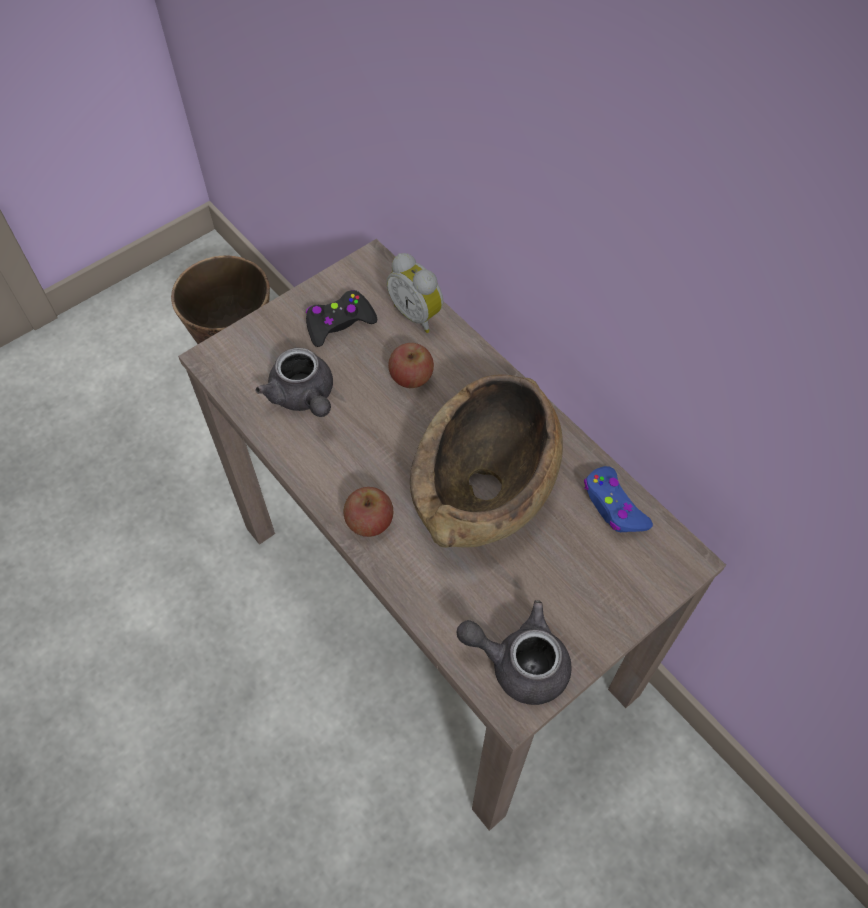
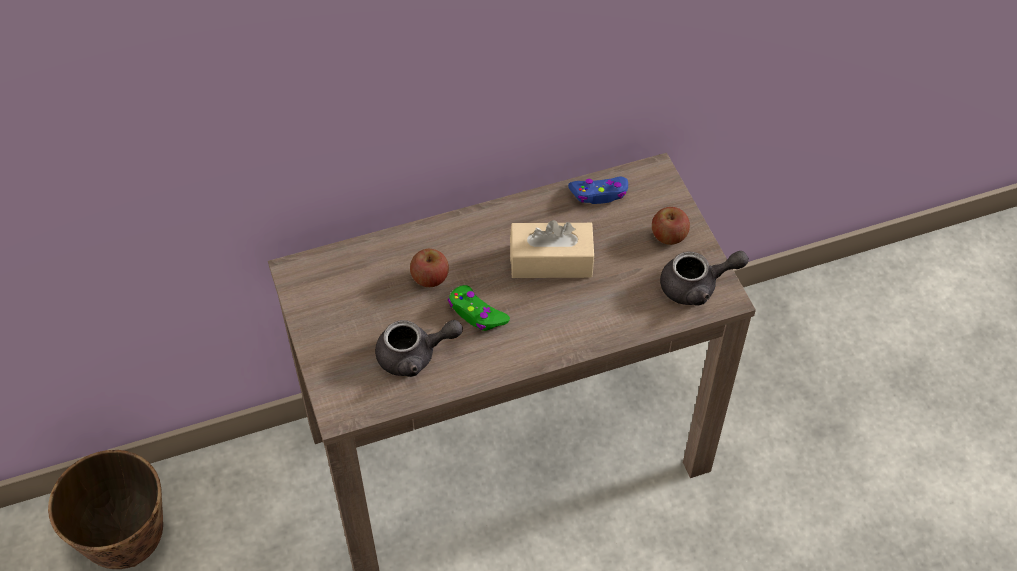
camera: 70 degrees left, 5 degrees down
black game controller [306,290,377,347] -> none
apple [344,487,394,537] -> apple moved to [652,207,690,245]
alarm clock [386,253,443,333] -> none
brown bowl [410,374,563,548] -> beige tissue box [510,220,594,278]
grey teapot [457,600,572,705] -> grey teapot turned 135 degrees counterclockwise [660,251,749,306]
none -> green game controller [448,285,510,331]

